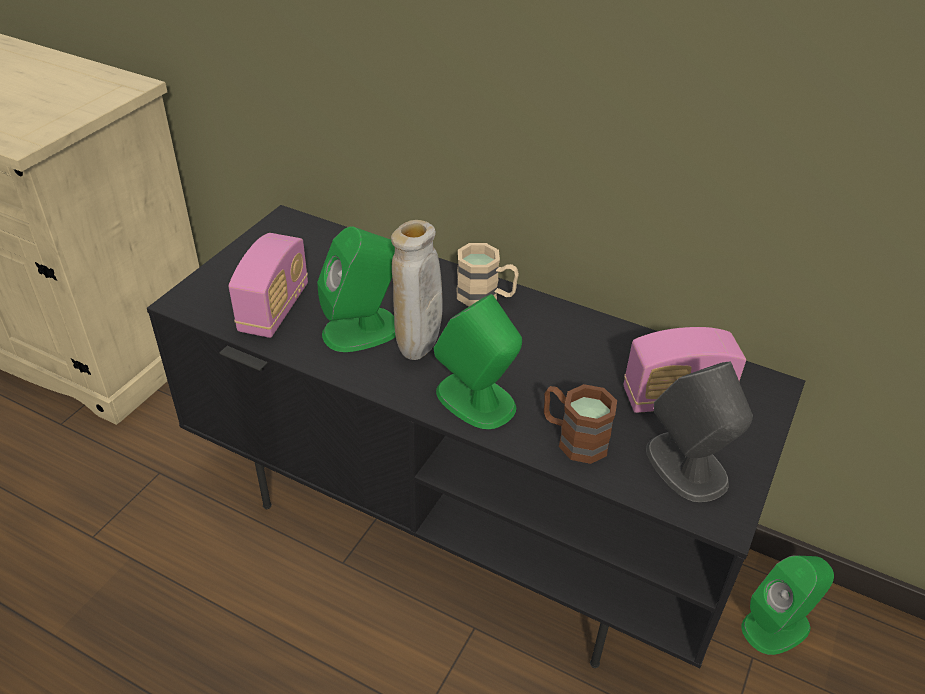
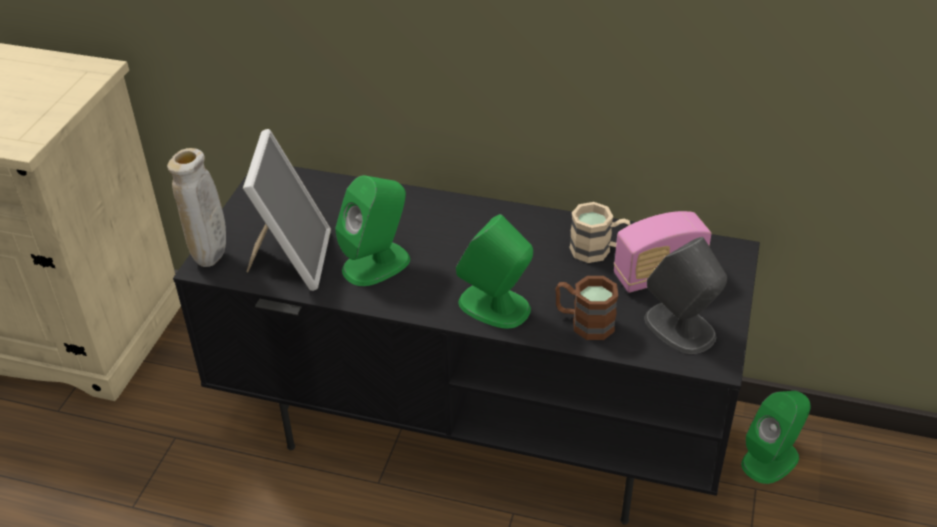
camera: 10 degrees left, 0 degrees up
radio [228,233,308,338] -> picture frame [243,129,331,291]
beige vase [391,220,443,360] -> beige vase moved to [167,148,226,267]
beige mug [457,243,519,306] -> beige mug moved to [569,202,631,263]

